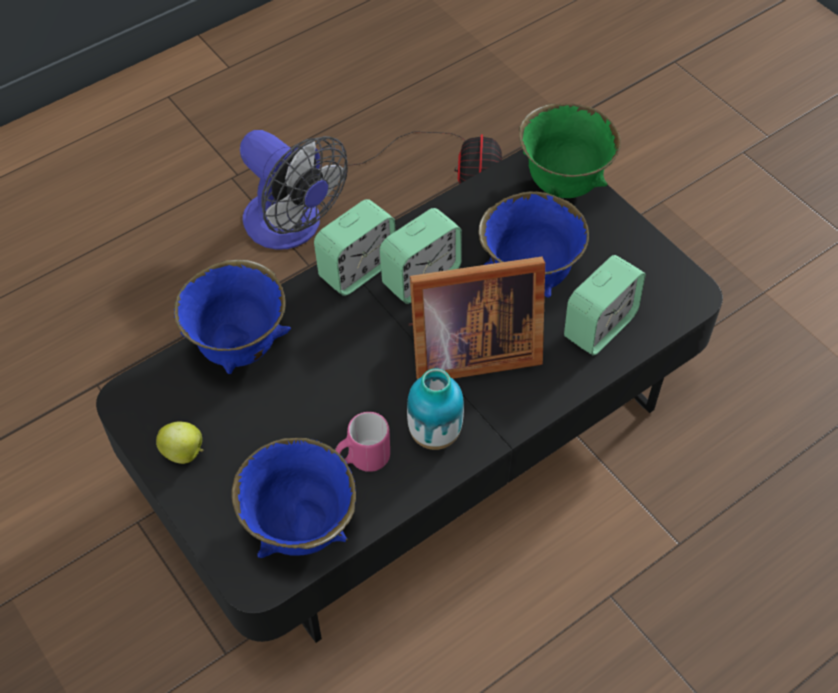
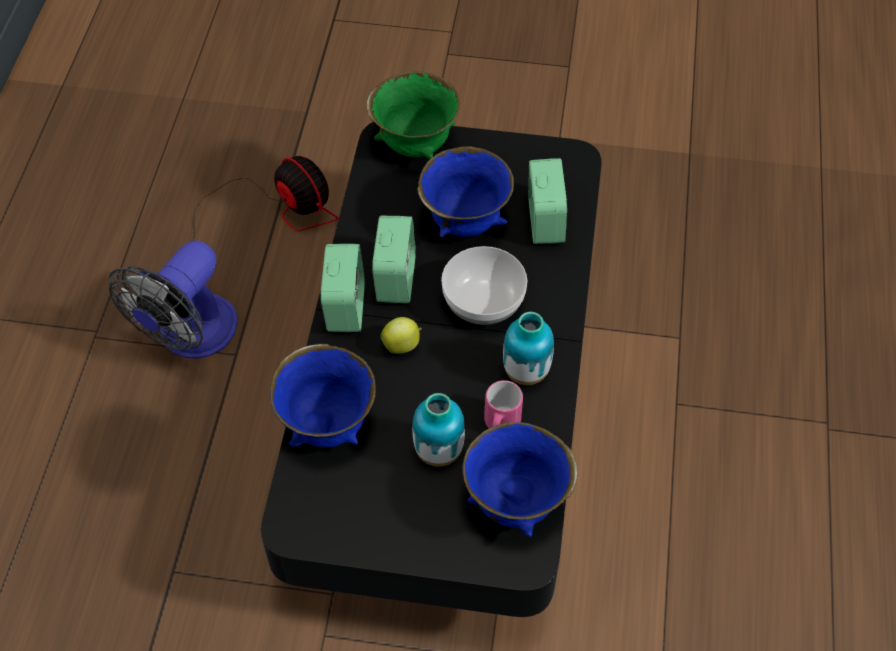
camera: 45 degrees left, 0 degrees up
apple [156,421,203,464] -> apple moved to [381,317,422,354]
fan [240,130,348,250] -> fan turned 120 degrees clockwise [109,240,238,359]
picture frame [409,257,545,380] -> bowl [441,246,527,325]
none -> vase [412,393,465,467]

